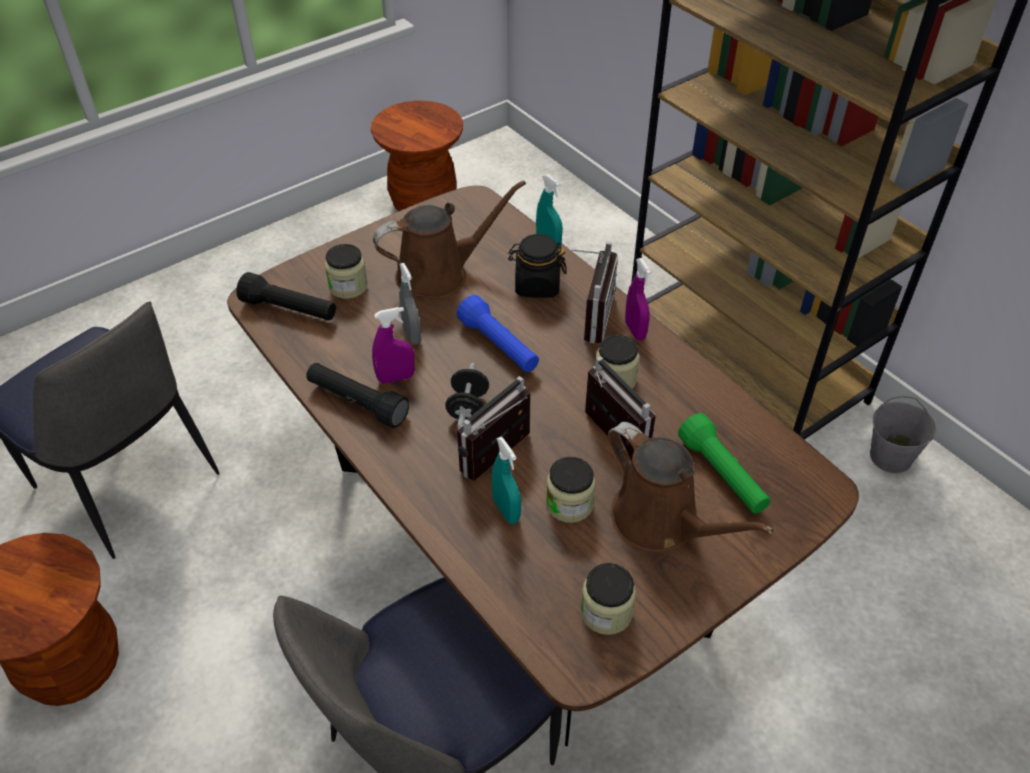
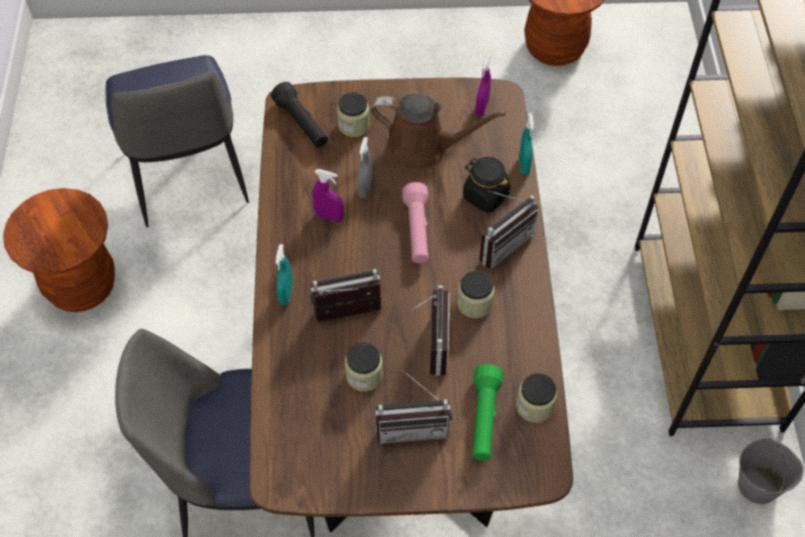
camera: 35 degrees right, 10 degrees up
black flashlight [306,363,409,428] -> none
black dumbbell [445,363,489,428] -> none
blue flashlight [457,295,539,372] -> pink flashlight [402,182,429,264]
turquoise spray bottle [492,437,521,524] -> turquoise spray bottle moved to [275,244,293,305]
jar [581,563,636,635] -> jar moved to [516,373,557,423]
brown watering can [608,422,774,552] -> radio [375,370,452,444]
purple spray bottle [625,258,651,340] -> purple spray bottle moved to [476,55,491,116]

